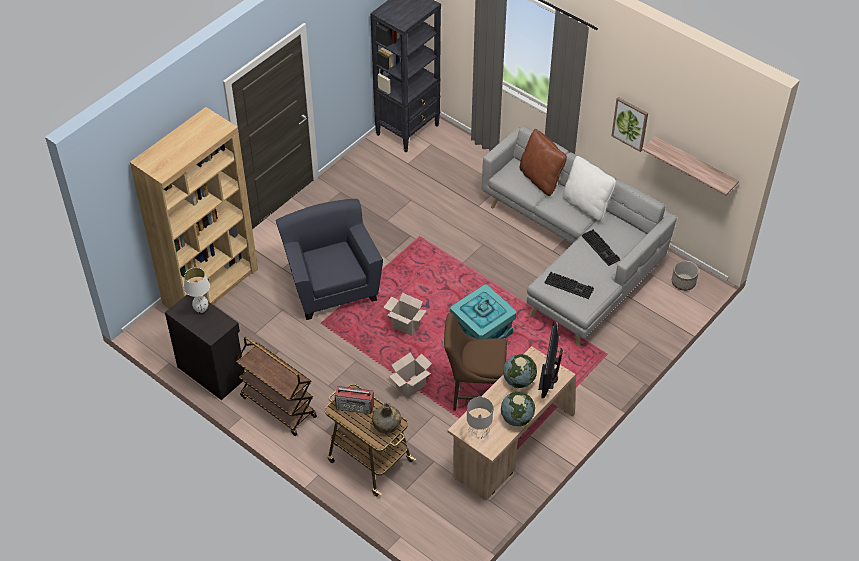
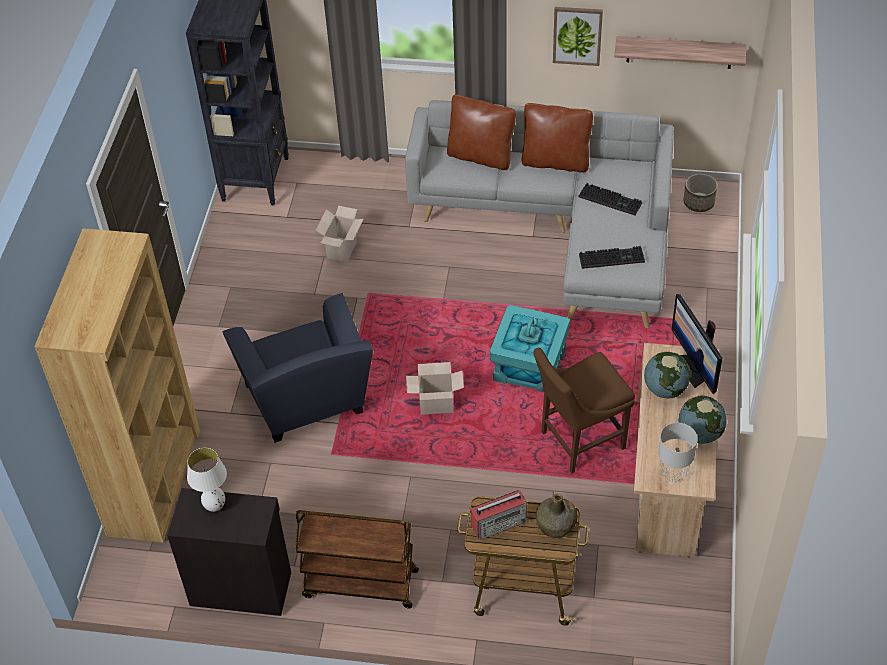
camera: 30 degrees left, 0 degrees up
blue armchair [276,199,383,320] -> blue armchair turned 150 degrees counterclockwise [223,293,373,443]
cardboard box [389,353,432,398] -> cardboard box moved to [316,205,363,262]
white pillow [563,156,616,222] -> brown pillow [522,103,593,173]

